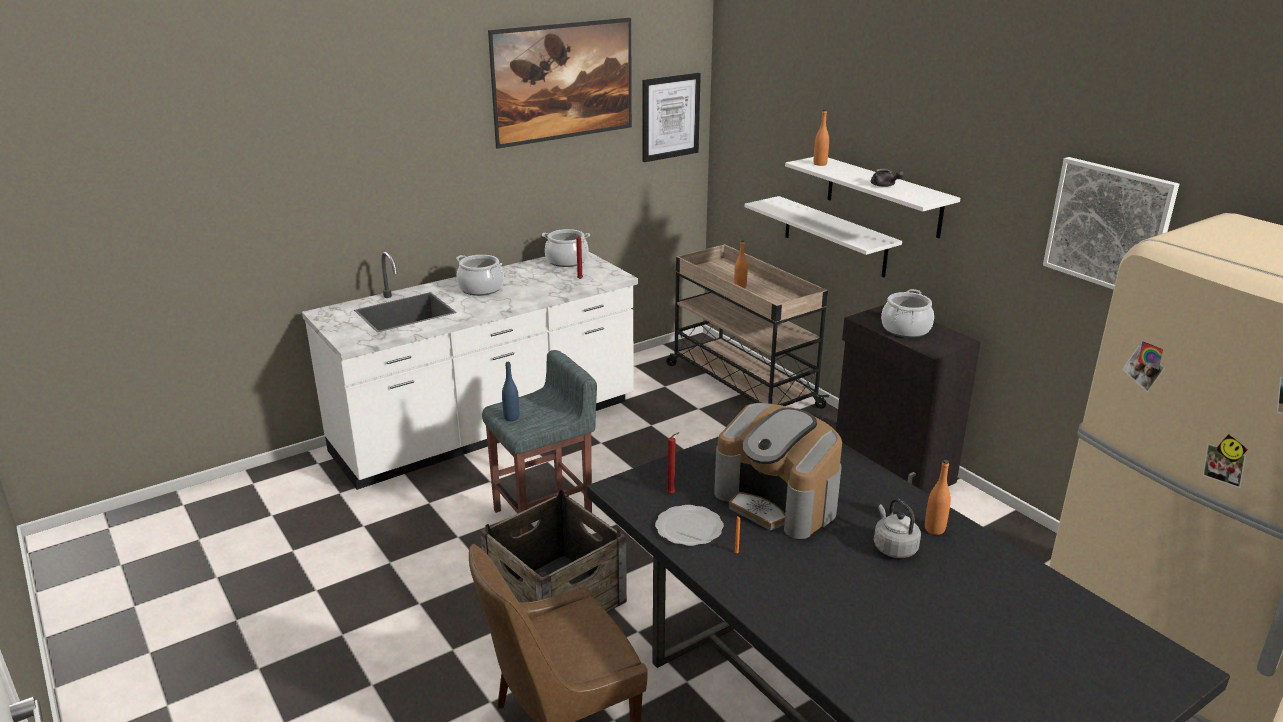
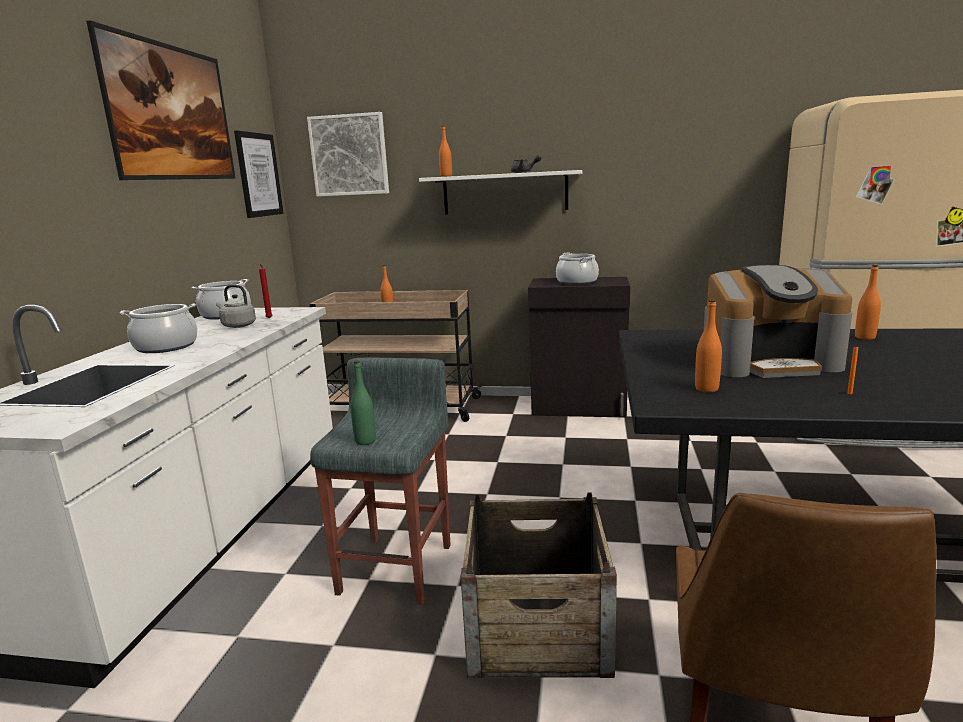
camera: 45 degrees left, 10 degrees down
blue bottle [502,362,519,421] -> green bottle [350,361,376,445]
plate [655,505,724,546] -> none
red candle [667,432,680,494] -> orange bottle [695,300,722,392]
white shelf [744,196,902,277] -> none
grey kettle [874,498,921,558] -> grey kettle moved to [216,285,256,328]
picture [1043,157,1179,290] -> picture moved to [307,112,389,197]

